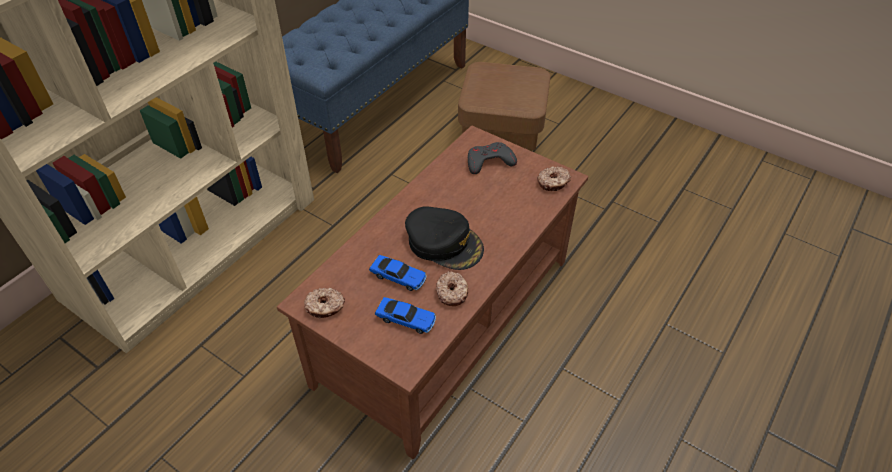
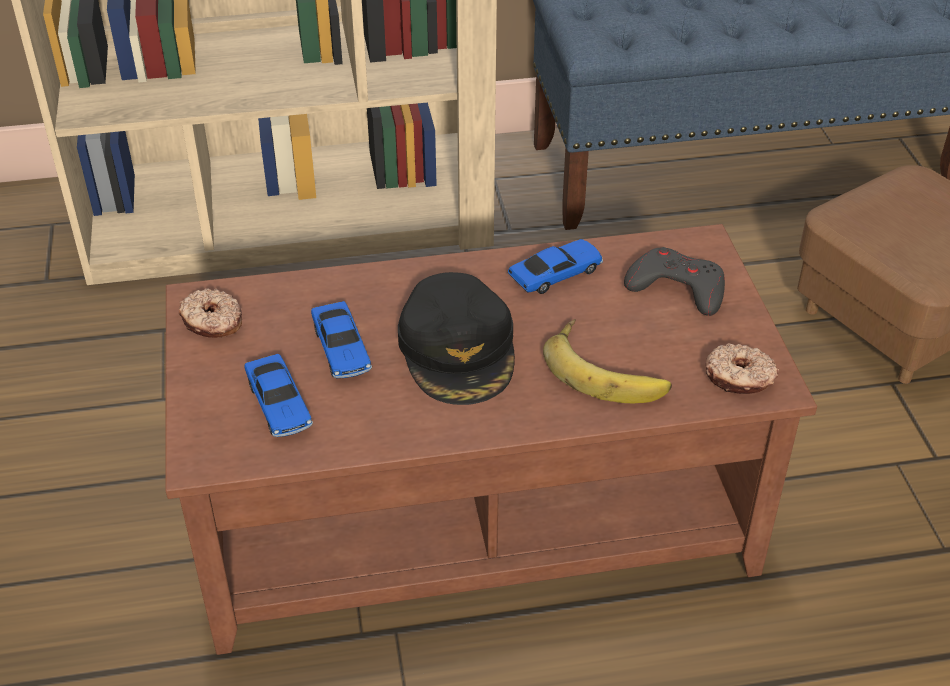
camera: 45 degrees right, 5 degrees down
donut [436,271,468,306] -> none
none -> toy car [508,239,603,294]
none -> banana [543,319,672,404]

